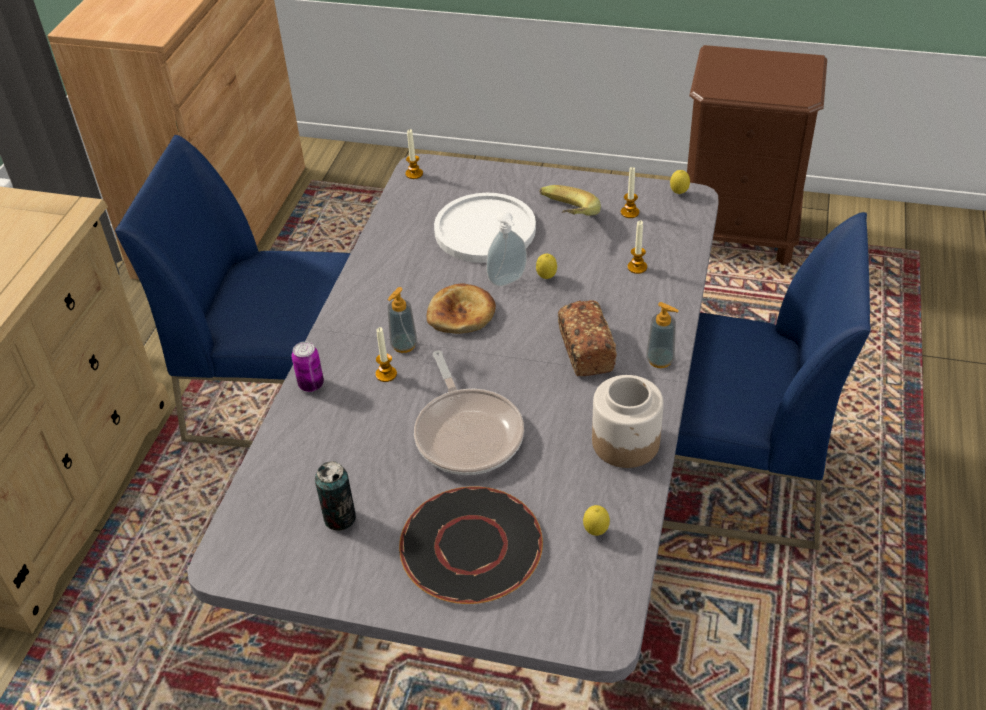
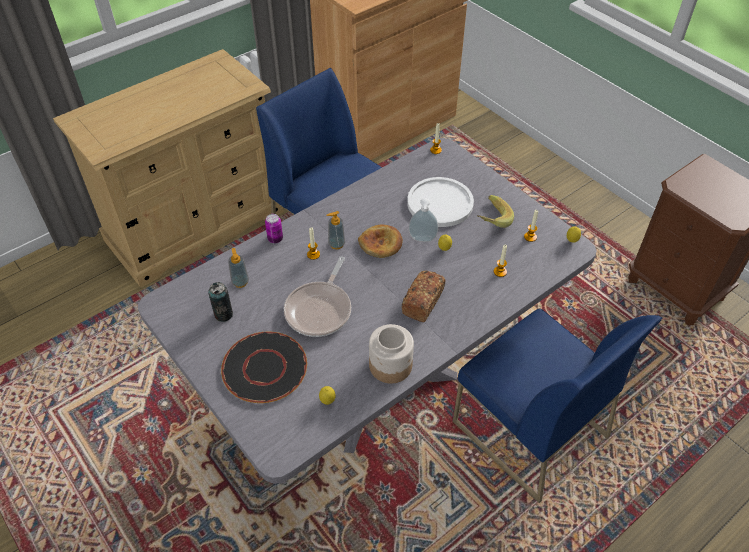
camera: 35 degrees right, 5 degrees up
soap dispenser [646,302,679,368] -> soap dispenser moved to [228,248,249,288]

